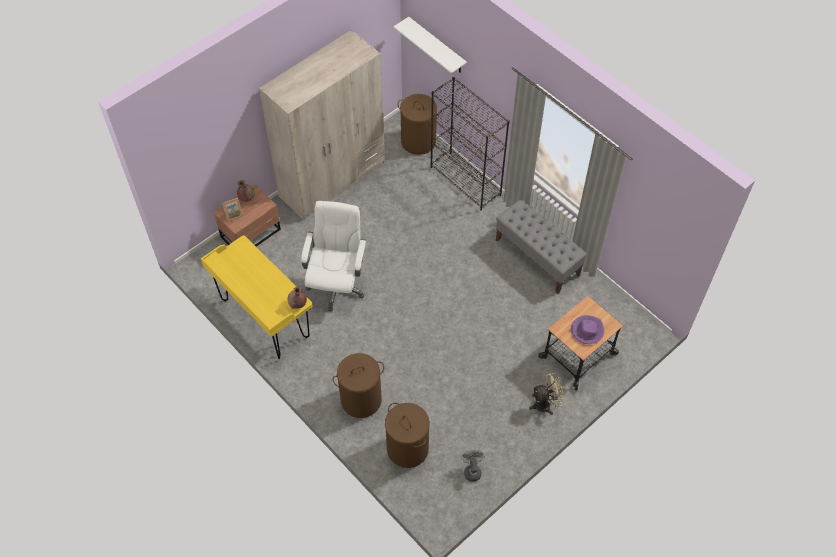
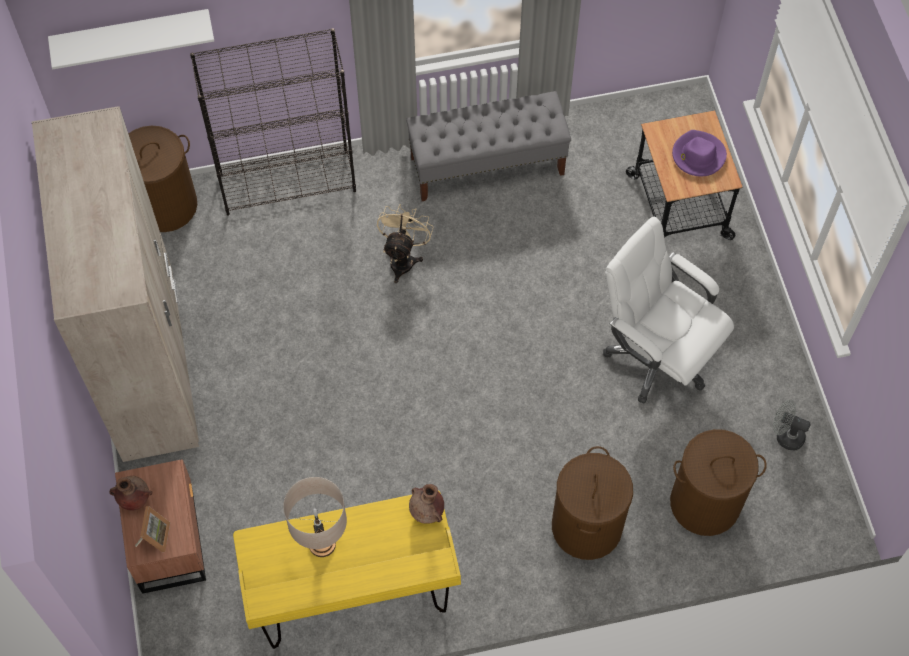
camera: 60 degrees left, 5 degrees up
white office chair [301,201,366,311] -> white office chair moved to [603,217,734,403]
beige fan [529,372,566,415] -> beige fan moved to [377,204,434,283]
none -> beige table lamp [283,477,347,557]

